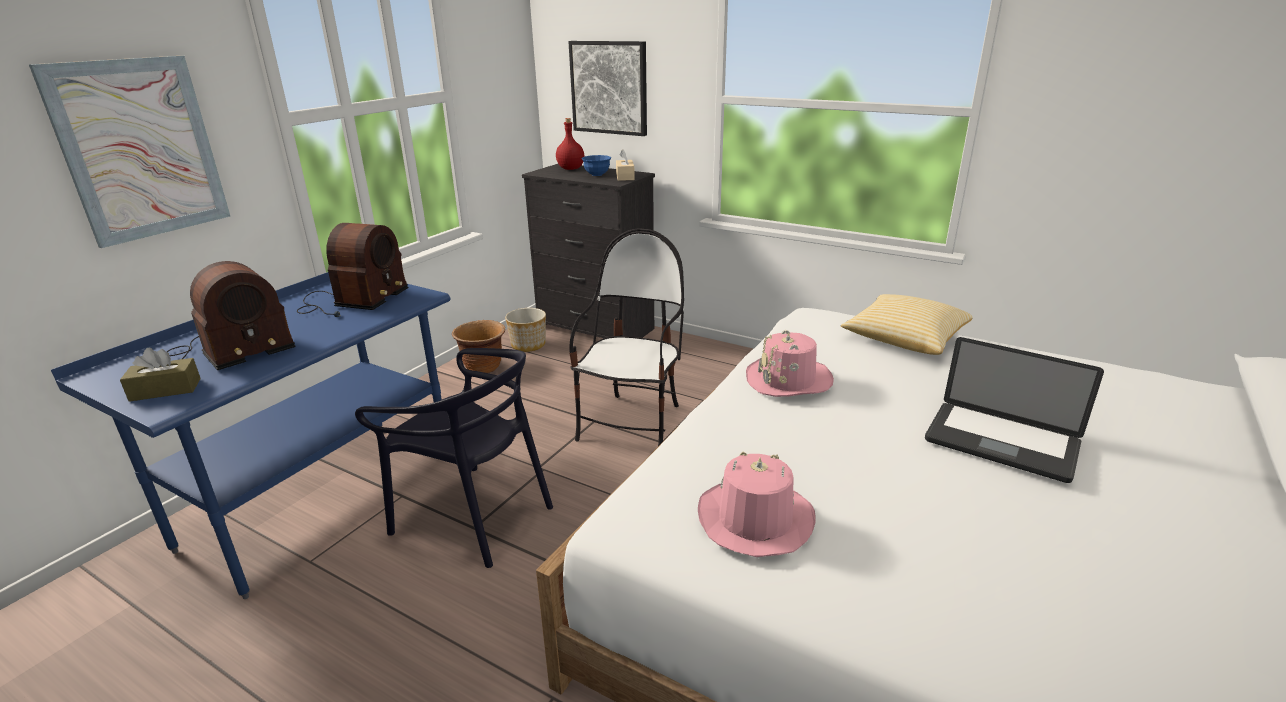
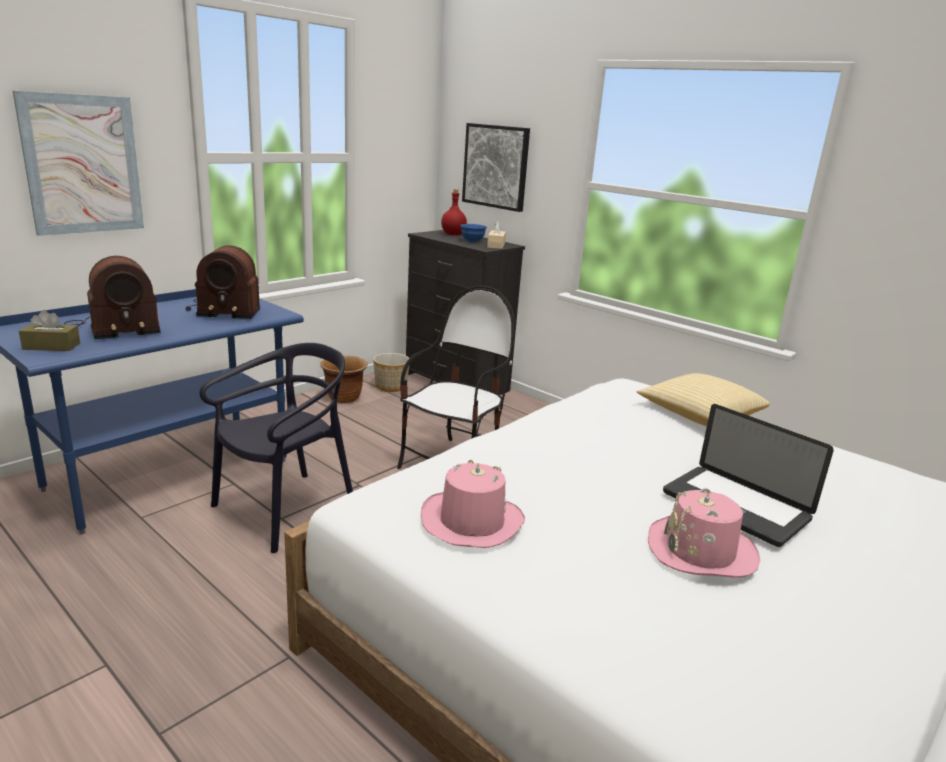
camera: 10 degrees right, 5 degrees down
radio [297,223,409,317] -> radio turned 60 degrees clockwise [186,245,260,319]
black chair [355,348,553,568] -> black chair turned 90 degrees counterclockwise [199,343,353,553]
pink hat [746,330,834,397] -> pink hat moved to [648,488,760,578]

